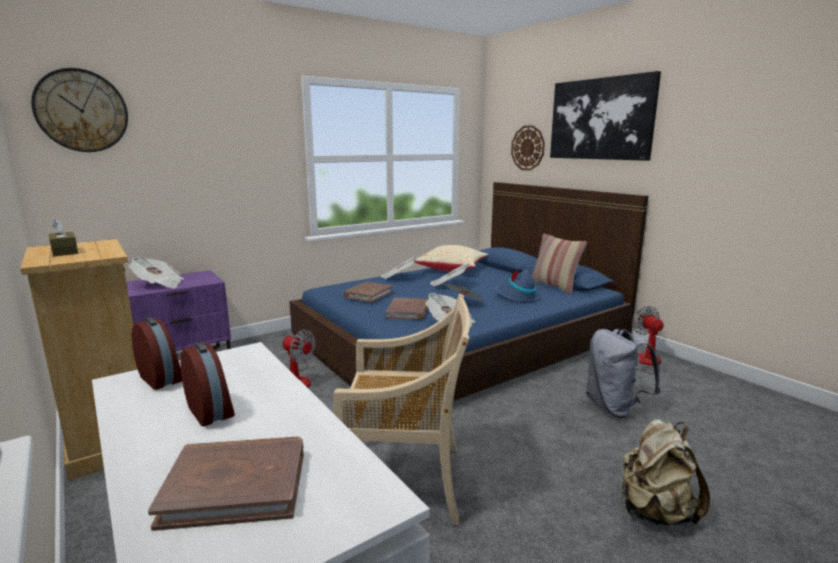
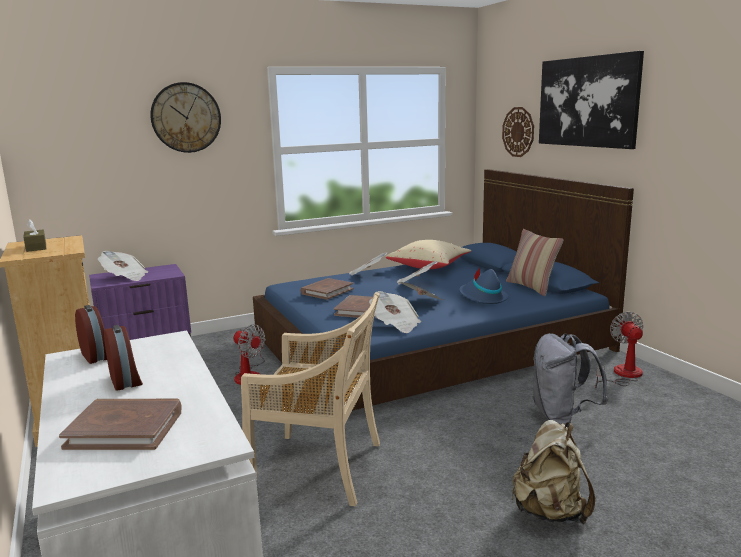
camera: 10 degrees right, 0 degrees up
wall clock [31,68,128,152] -> wall clock moved to [150,82,221,153]

